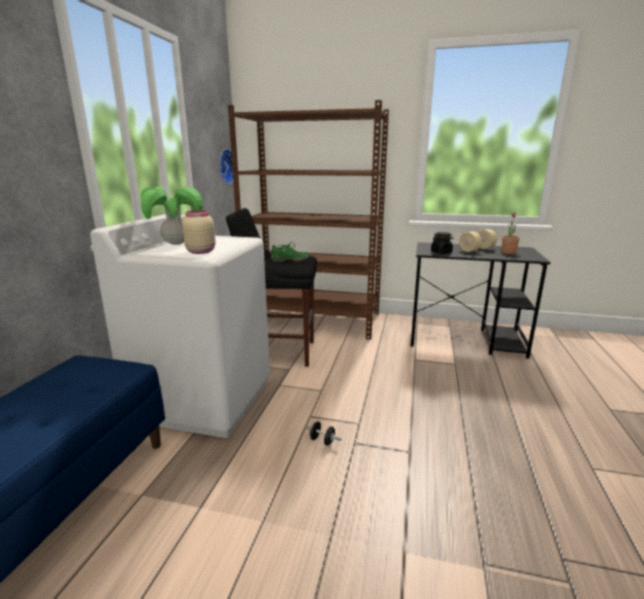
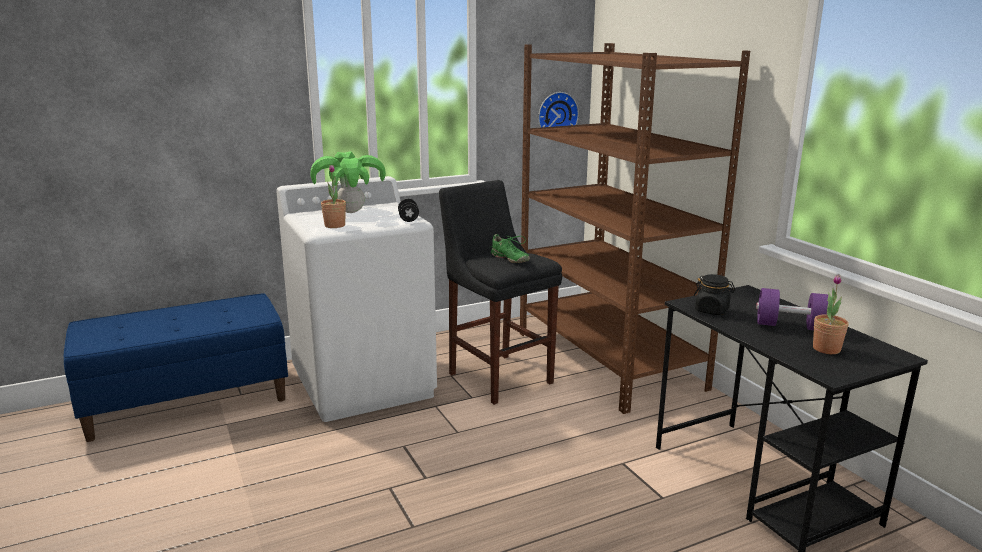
camera: 50 degrees right, 0 degrees up
beige jar [182,210,215,254] -> potted plant [321,165,346,228]
black dumbbell [305,421,341,445] -> black dumbbell moved to [398,199,419,222]
beige dumbbell [459,229,497,252] -> purple dumbbell [756,288,828,330]

